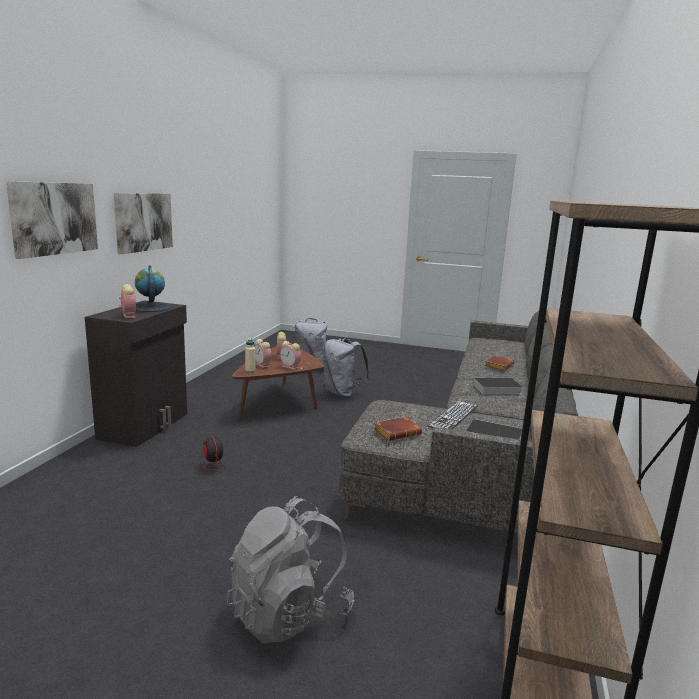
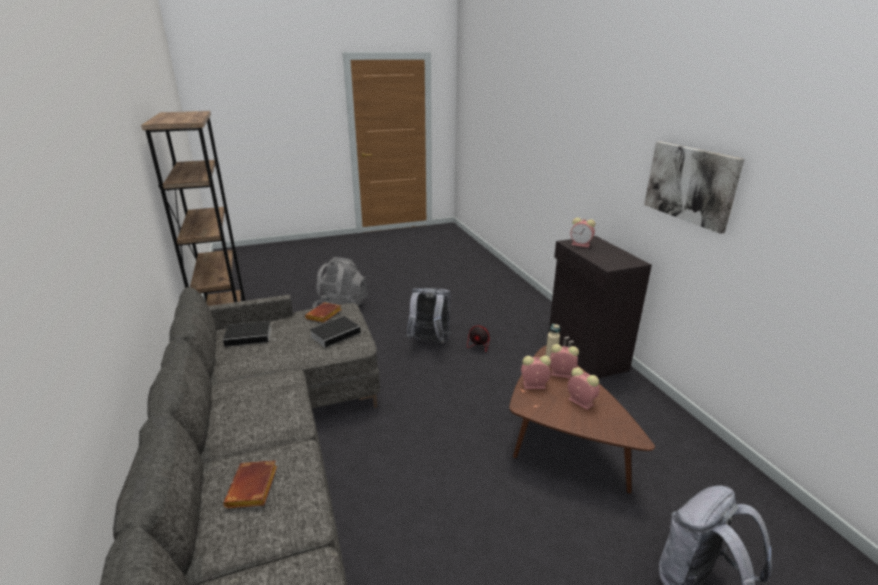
camera: 145 degrees right, 10 degrees up
picture [6,181,98,259] -> none
globe [135,266,172,312] -> none
grey backpack [323,337,370,398] -> grey backpack moved to [406,288,451,343]
keyboard [428,401,478,429] -> none
book [466,377,522,394] -> book moved to [309,316,365,347]

